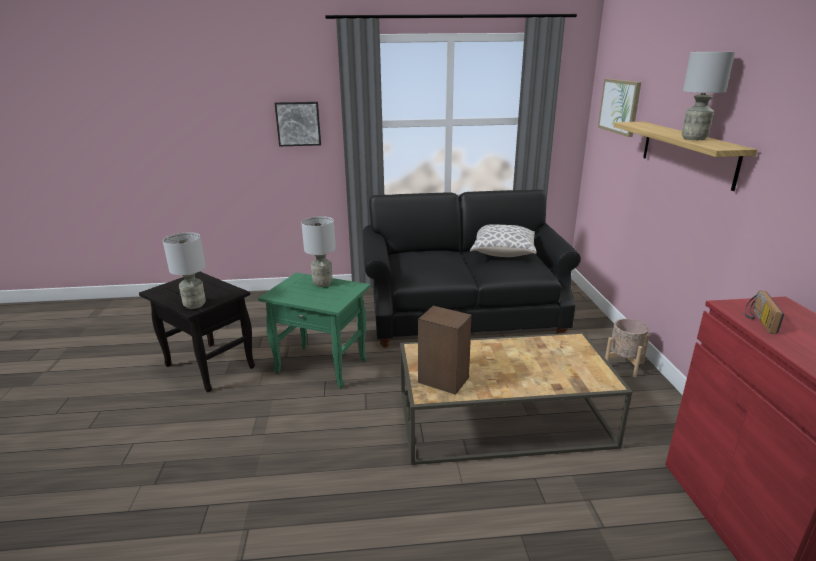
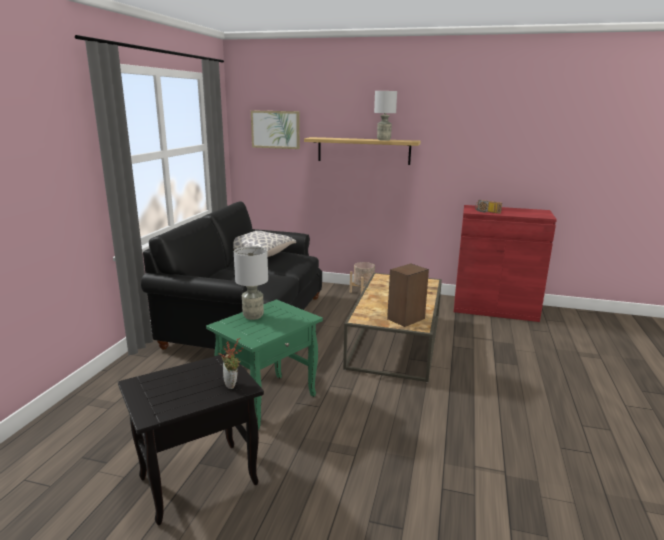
camera: 70 degrees left, 5 degrees down
grey table lamp [163,232,206,309] -> potted plant [218,338,244,389]
picture [275,102,321,146] -> none

